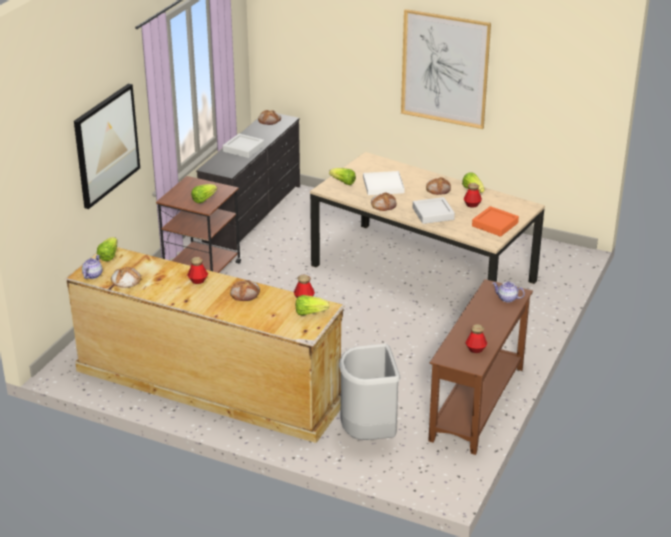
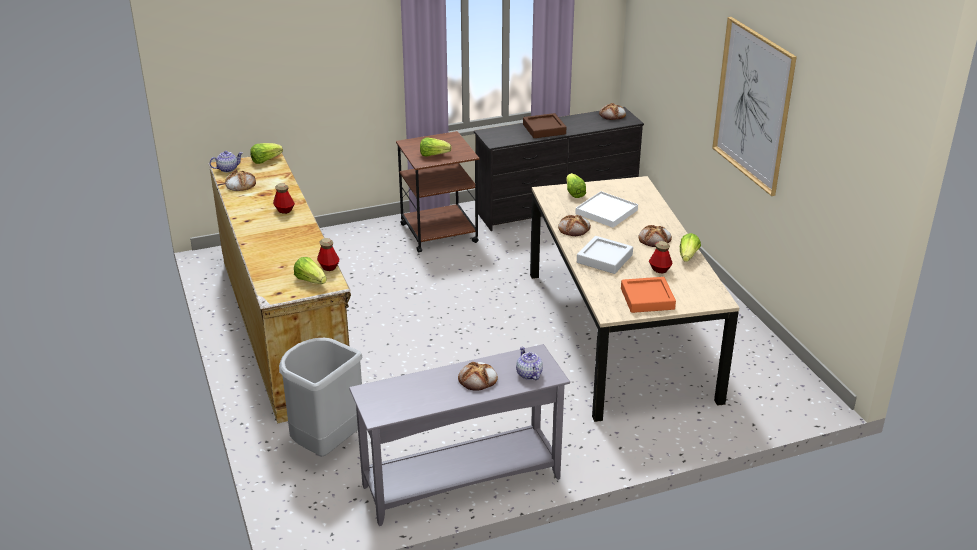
camera: 45 degrees right, 0 degrees up
picture [74,84,140,209] -> none
grey tray [223,134,264,158] -> brown tray [523,113,566,138]
bread [230,280,260,301] -> bread moved to [458,362,498,391]
brown console table [428,279,533,455] -> grey console table [349,344,570,526]
bottle [465,324,488,353] -> none

